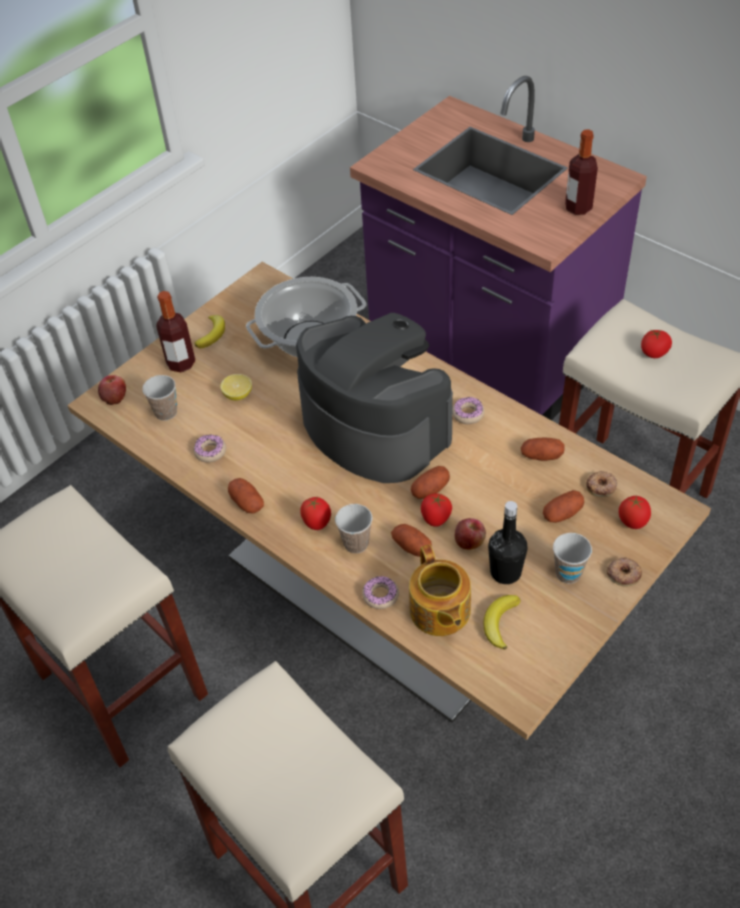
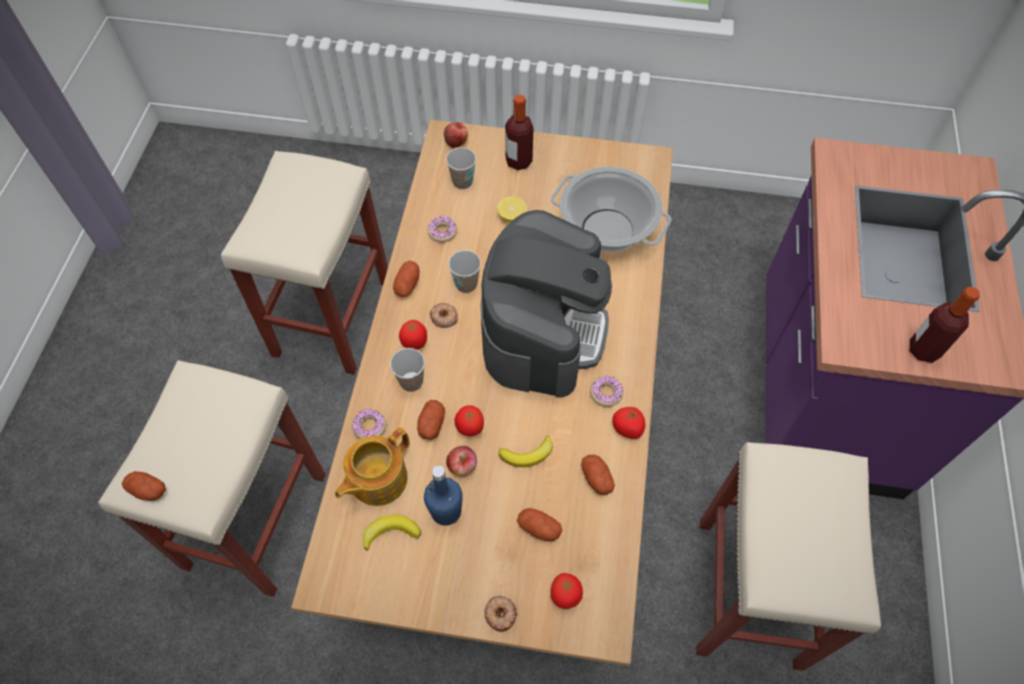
camera: 55 degrees right, 10 degrees up
banana [194,315,225,348] -> banana moved to [499,435,553,467]
potato [411,466,450,499] -> potato moved to [122,471,166,501]
black bottle [488,501,527,584] -> blue bottle [424,465,463,526]
cup [553,533,592,584] -> cup moved to [448,250,481,293]
donut [586,471,617,497] -> donut moved to [430,303,458,328]
tomato [641,330,672,358] -> tomato moved to [612,407,645,439]

